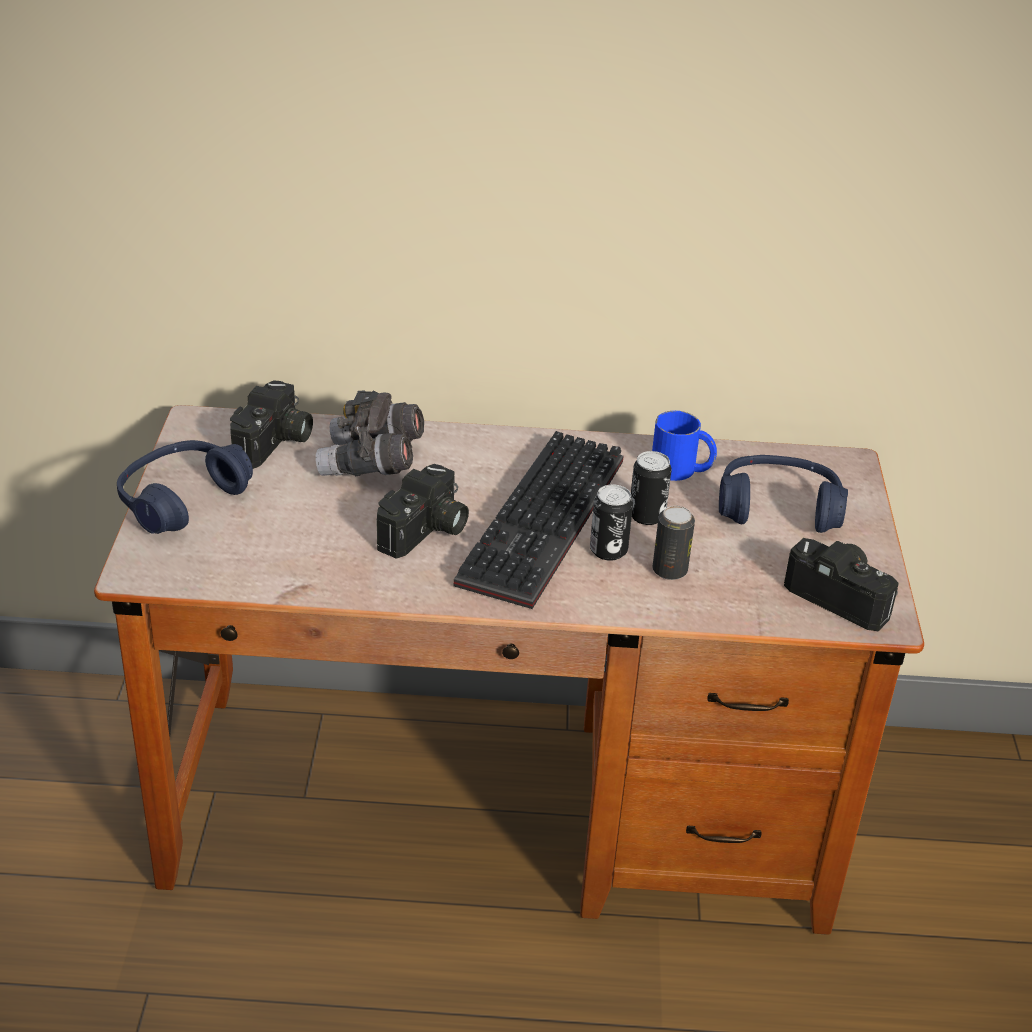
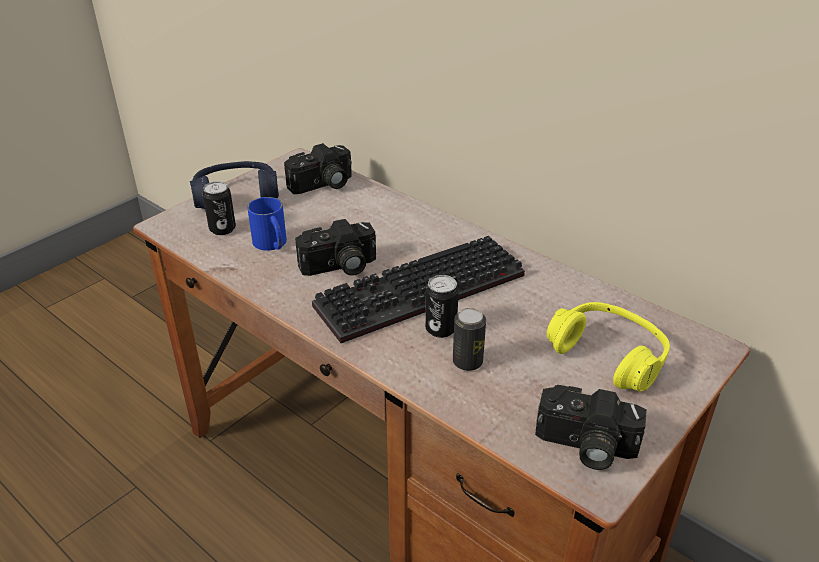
camera: 40 degrees right, 0 degrees up
grey binoculars [316,391,424,476] -> none
can [631,451,672,525] -> can moved to [203,181,236,235]
blue mug [652,411,717,481] -> blue mug moved to [247,197,287,251]
blue headphones [719,455,848,533] -> yellow headphones [547,302,670,392]
camera [784,538,899,631] -> camera turned 120 degrees clockwise [535,385,647,470]

